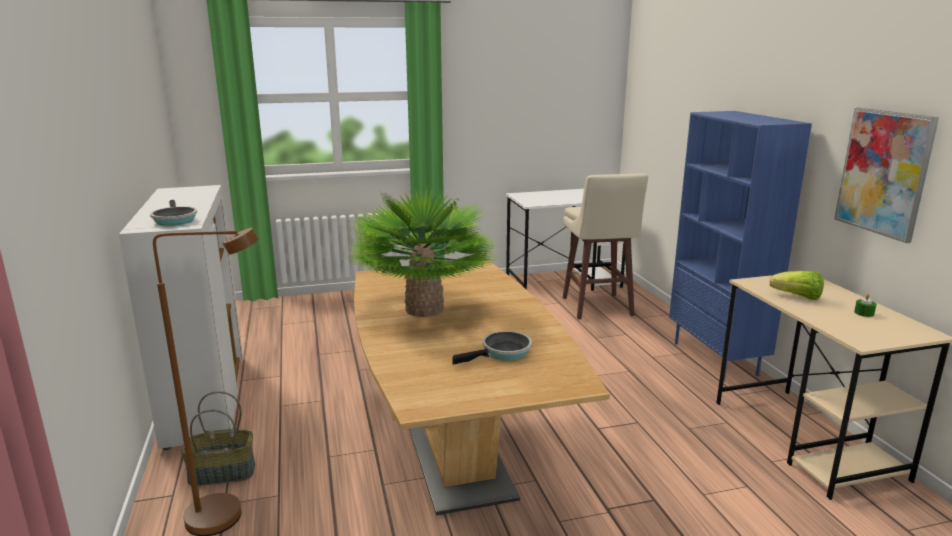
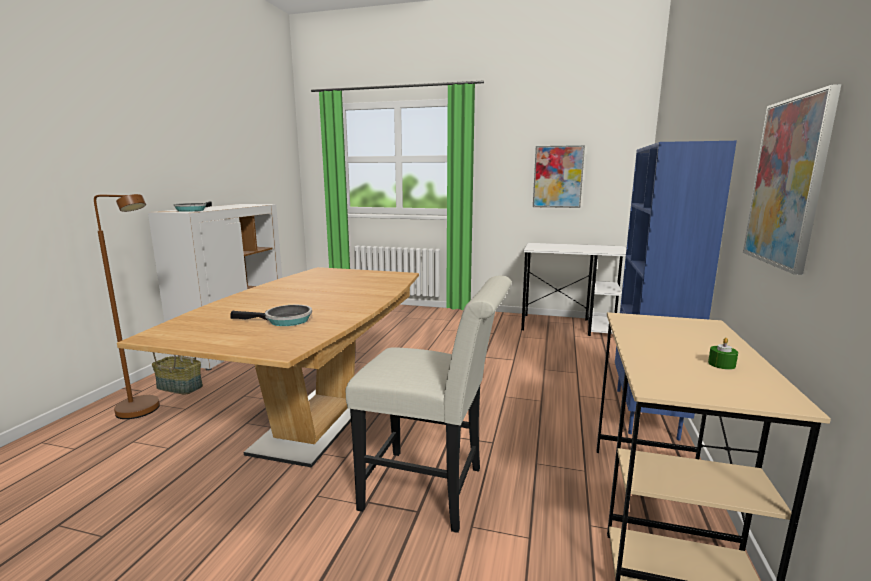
camera: 30 degrees right, 5 degrees down
potted plant [349,188,498,317] -> none
beige stool [562,174,648,319] -> none
lettuce [769,271,824,300] -> none
none -> white chair [345,275,512,533]
none -> picture [533,145,585,208]

